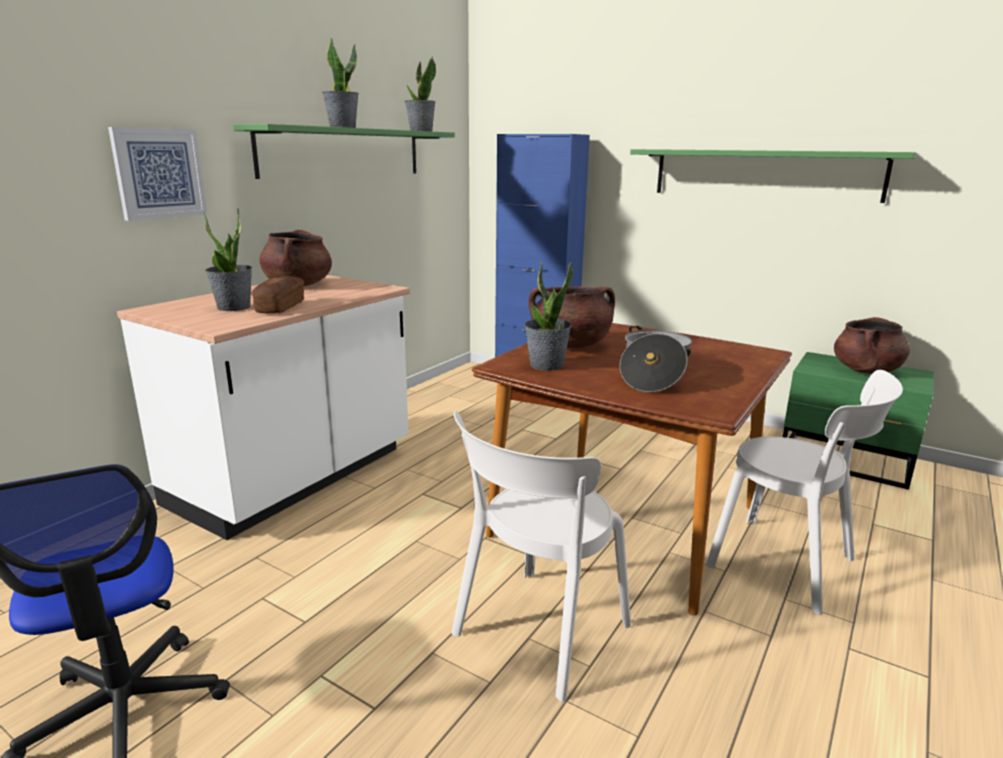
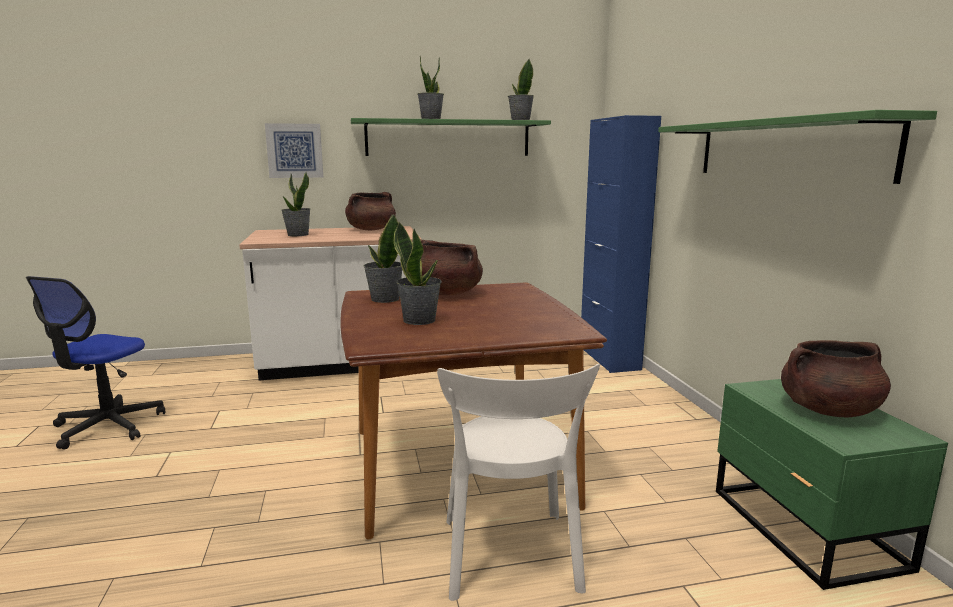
camera: 45 degrees right, 5 degrees down
bread [252,276,304,314] -> none
white chair [451,411,631,702] -> none
cooking pot [619,326,692,392] -> potted plant [394,222,442,325]

